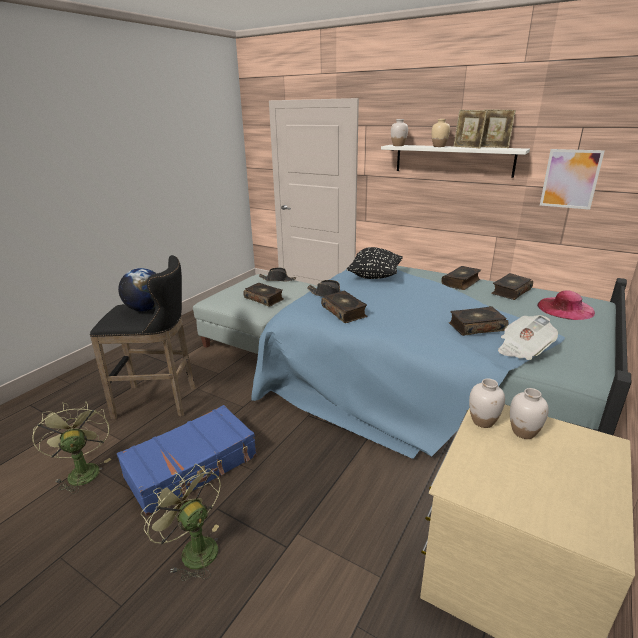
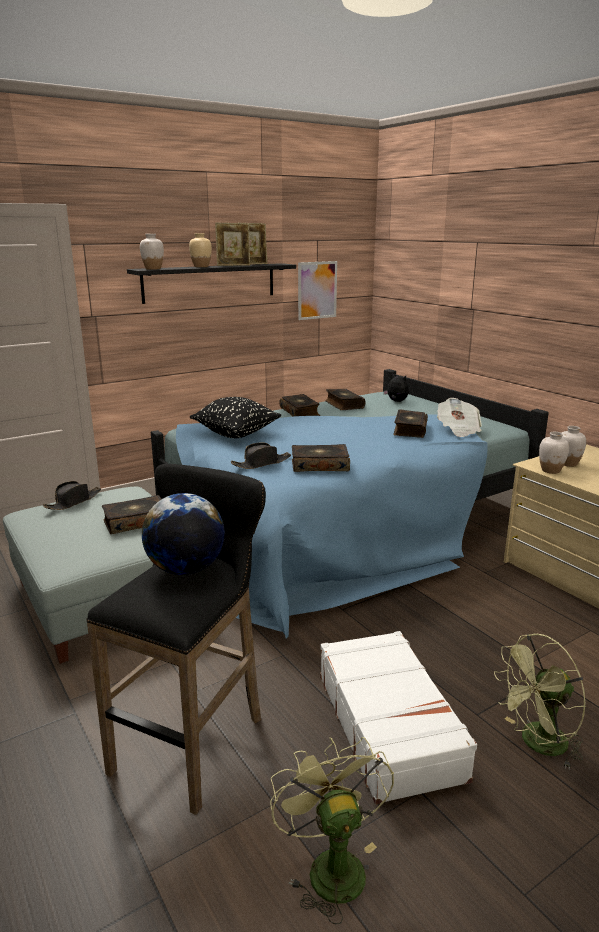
camera: 65 degrees left, 5 degrees down
green fan [32,401,111,494] -> green fan turned 75 degrees clockwise [270,737,394,925]
blue suitcase [117,405,257,516] -> white suitcase [320,631,477,805]
white shelf [381,145,530,178] -> black shelf [127,263,296,304]
pink hat [537,290,595,320] -> plush toy [384,373,409,402]

